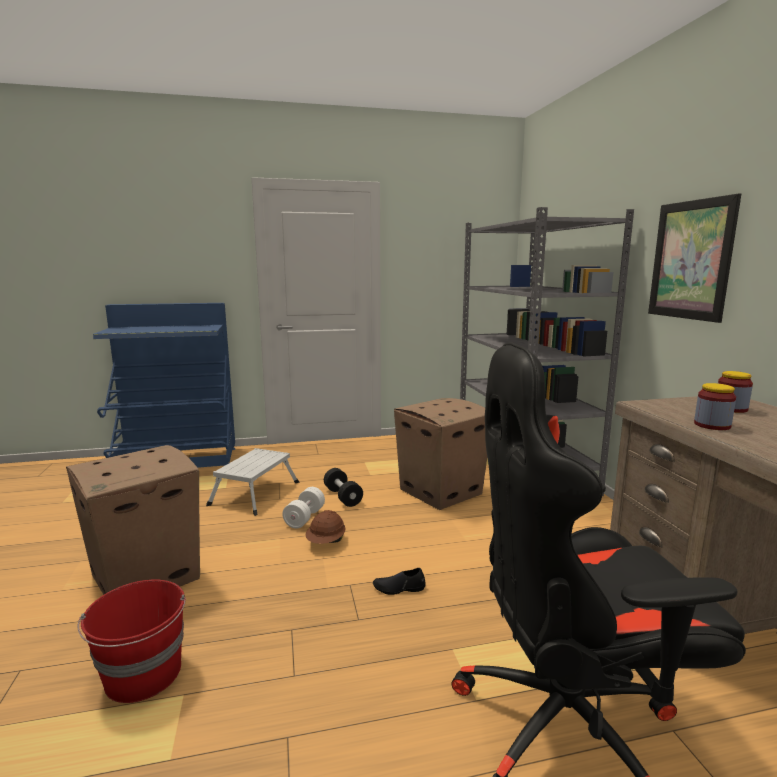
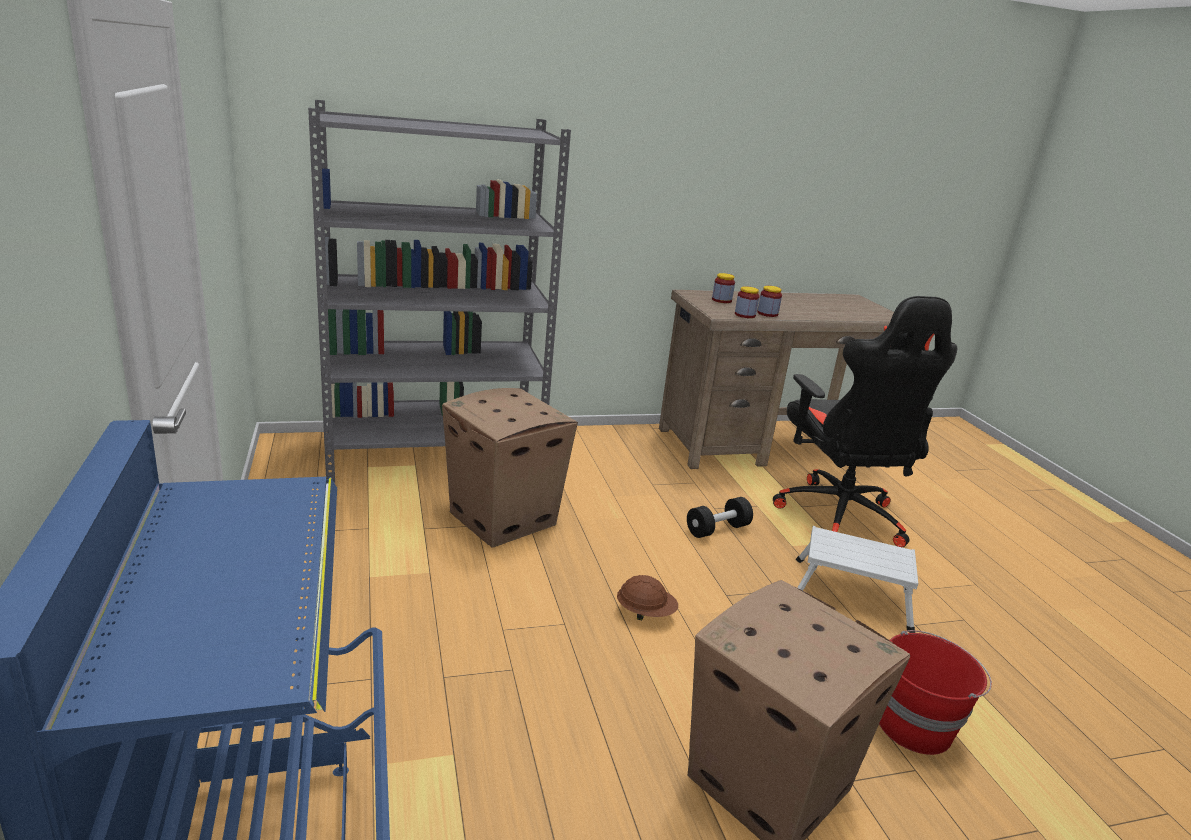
camera: 95 degrees left, 10 degrees up
white step ladder [206,448,300,516] -> white step ladder moved to [796,526,918,633]
white dumbbell [282,487,325,529] -> none
black dumbbell [324,468,363,507] -> black dumbbell moved to [687,497,753,538]
black shoe [373,568,426,595] -> none
picture [648,193,741,323] -> none
none -> jar [735,286,760,318]

